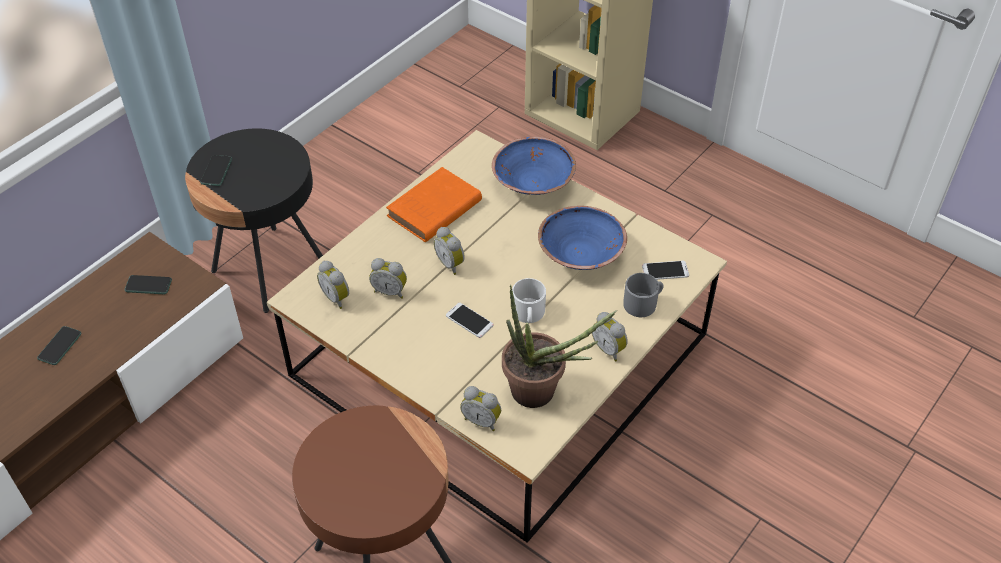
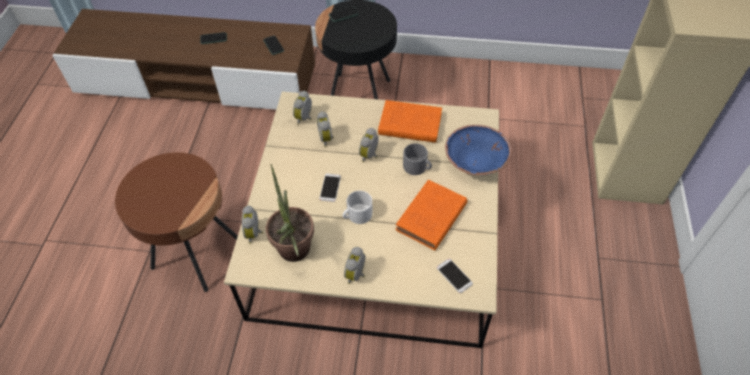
camera: 60 degrees right, 5 degrees up
blue bowl [538,206,627,270] -> orange book [395,180,467,250]
grey mug [623,273,664,317] -> grey mug moved to [403,143,432,175]

